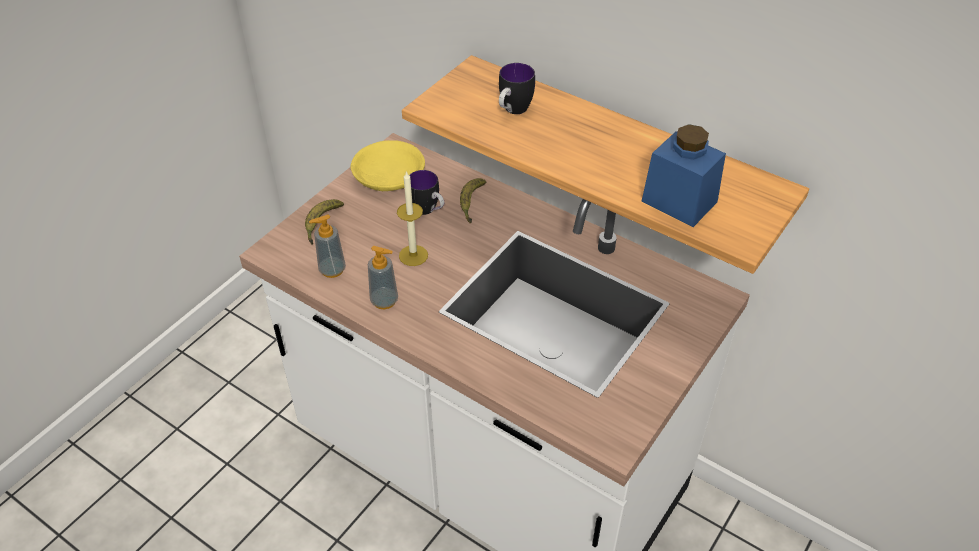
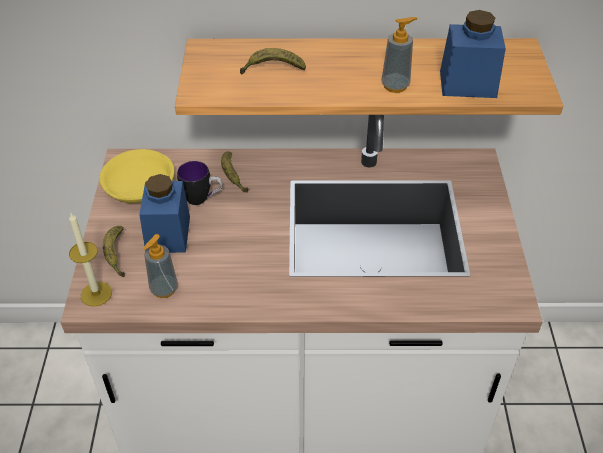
camera: 35 degrees left, 0 degrees up
soap dispenser [368,246,398,309] -> soap dispenser moved to [381,17,418,93]
candle [397,171,428,266] -> candle moved to [69,213,112,307]
mug [499,63,535,114] -> banana [240,48,306,74]
none -> blue jar [139,174,190,253]

